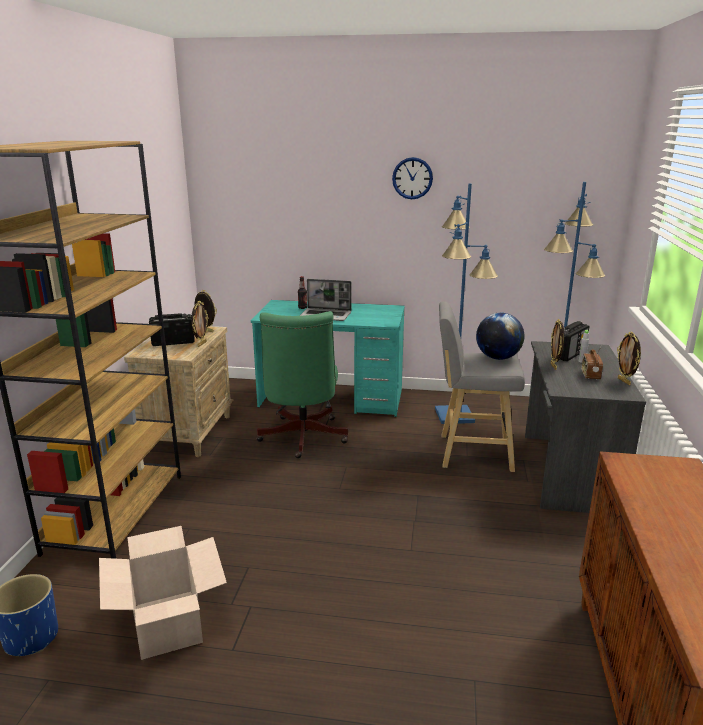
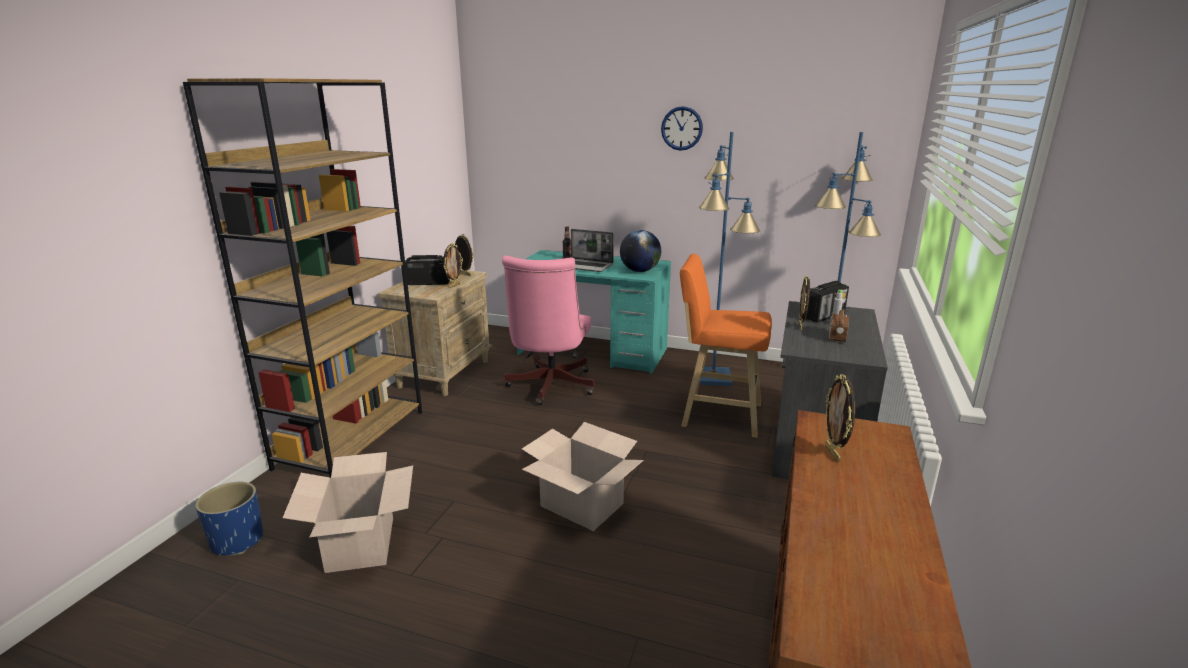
camera: 10 degrees right, 0 degrees up
green office chair [257,311,348,458] -> pink office chair [502,256,595,405]
grey stool [439,301,525,472] -> orange stool [680,254,772,438]
globe [476,312,524,360] -> globe moved to [620,230,661,272]
picture frame [617,332,641,385] -> picture frame moved to [825,374,855,462]
none -> cardboard box [522,422,644,531]

